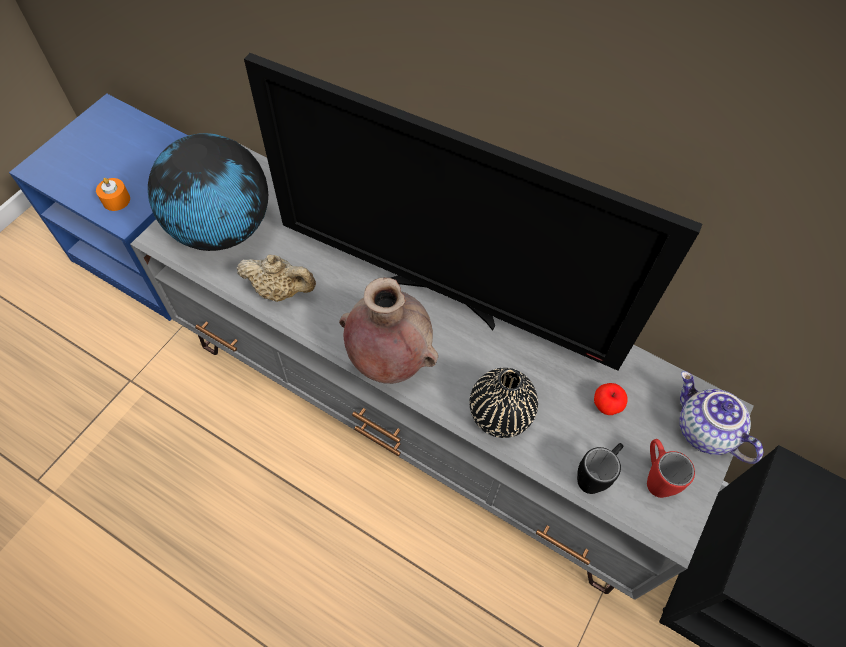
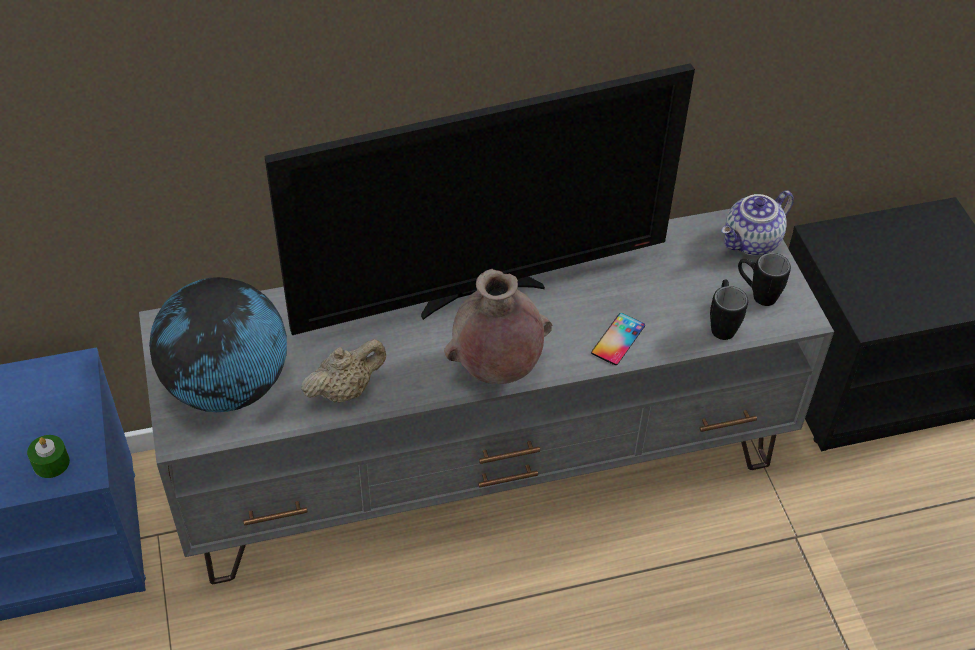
camera: 45 degrees left, 10 degrees down
orange candle [96,178,130,211] -> green candle [27,435,70,478]
black vase [469,368,538,438] -> phone [591,313,645,365]
apple [594,383,627,415] -> none
red mug [647,439,695,498] -> black mug [738,253,791,306]
teapot [679,371,763,464] -> teapot turned 45 degrees counterclockwise [721,190,794,255]

